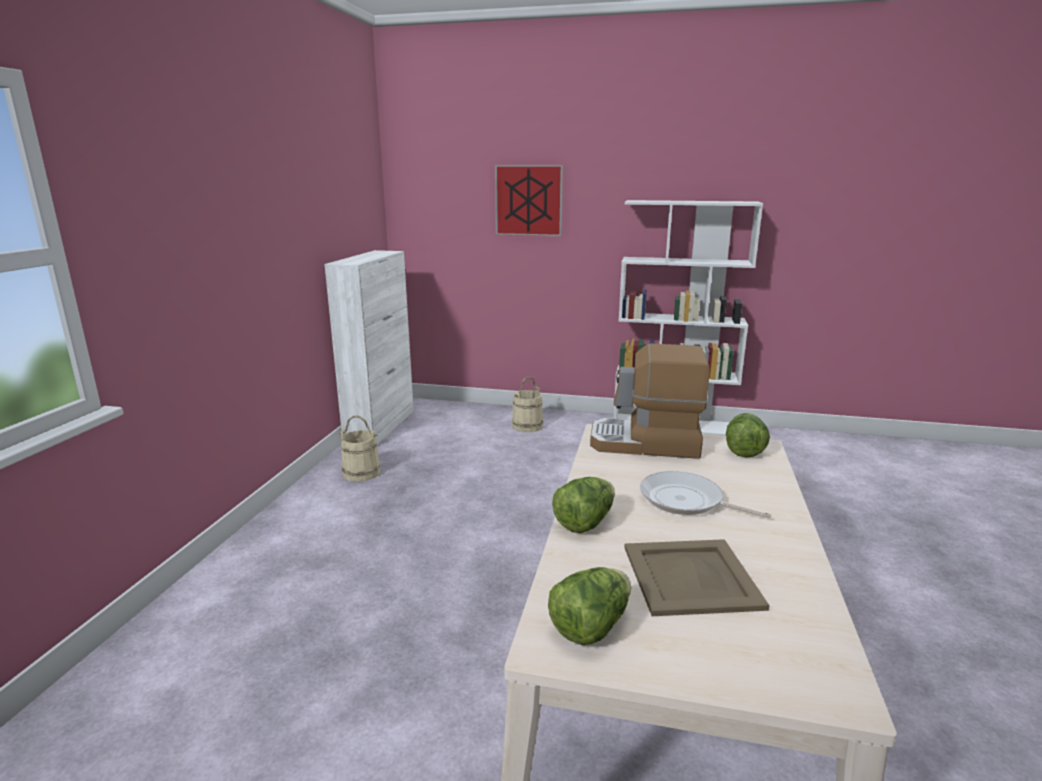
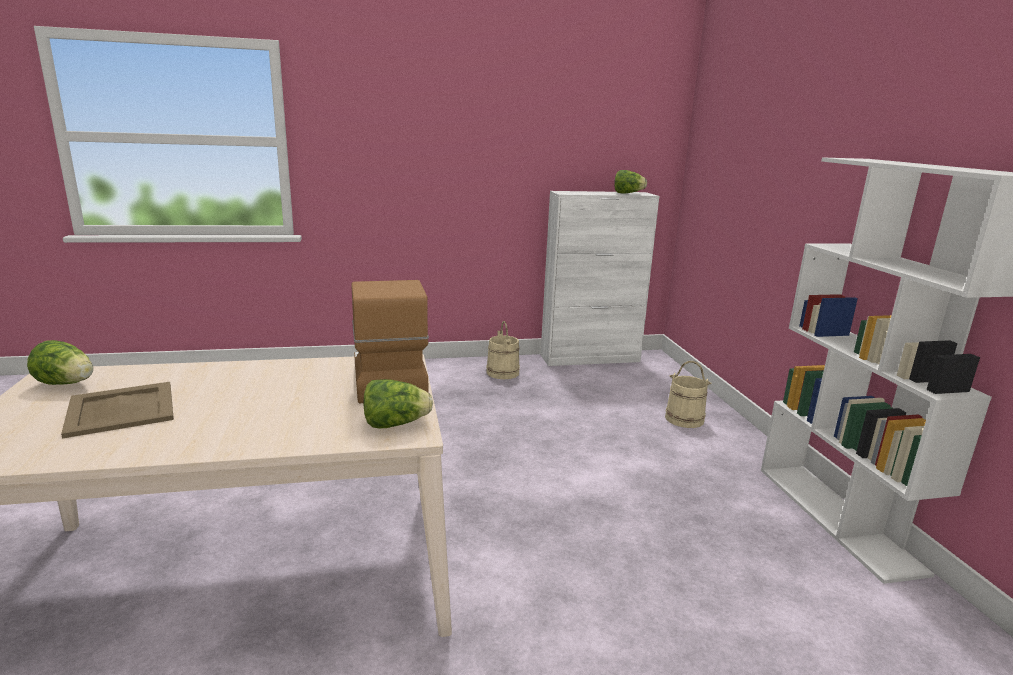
camera: 65 degrees right, 0 degrees up
picture [495,165,563,236] -> none
lettuce [552,477,615,533] -> lettuce moved to [614,170,647,194]
frying pan [640,471,771,518] -> none

